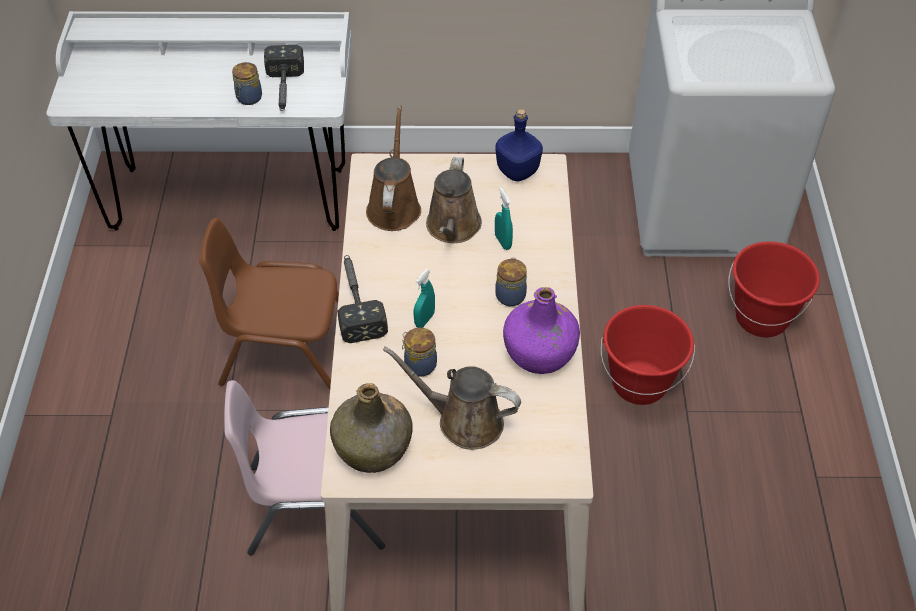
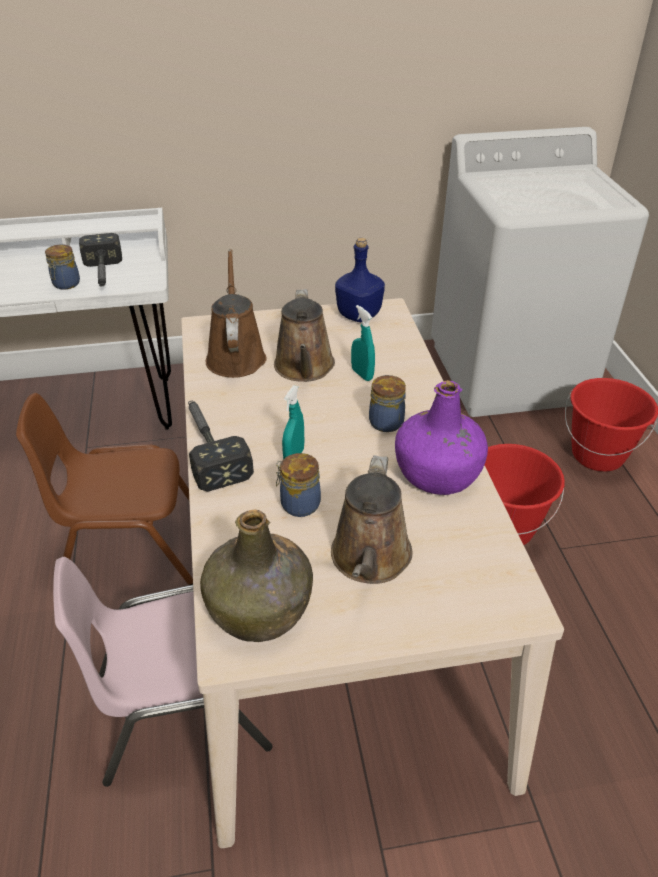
camera: 10 degrees left, 10 degrees down
brown watering can [383,346,521,450] -> brown watering can turned 90 degrees counterclockwise [331,456,413,584]

